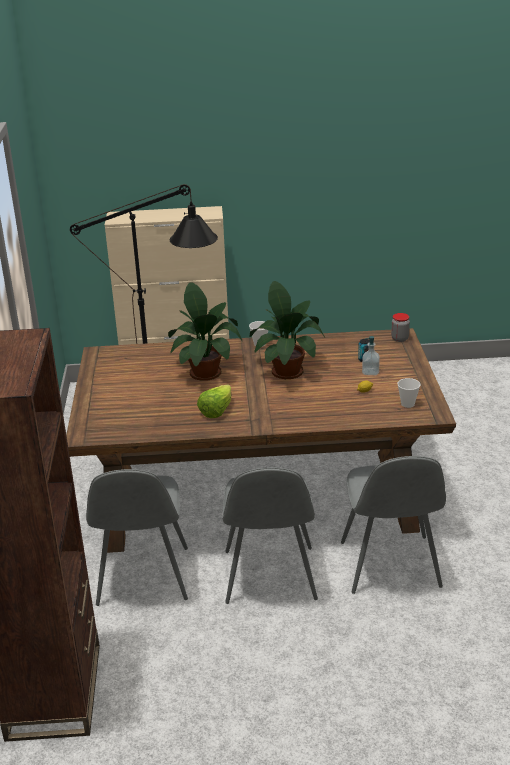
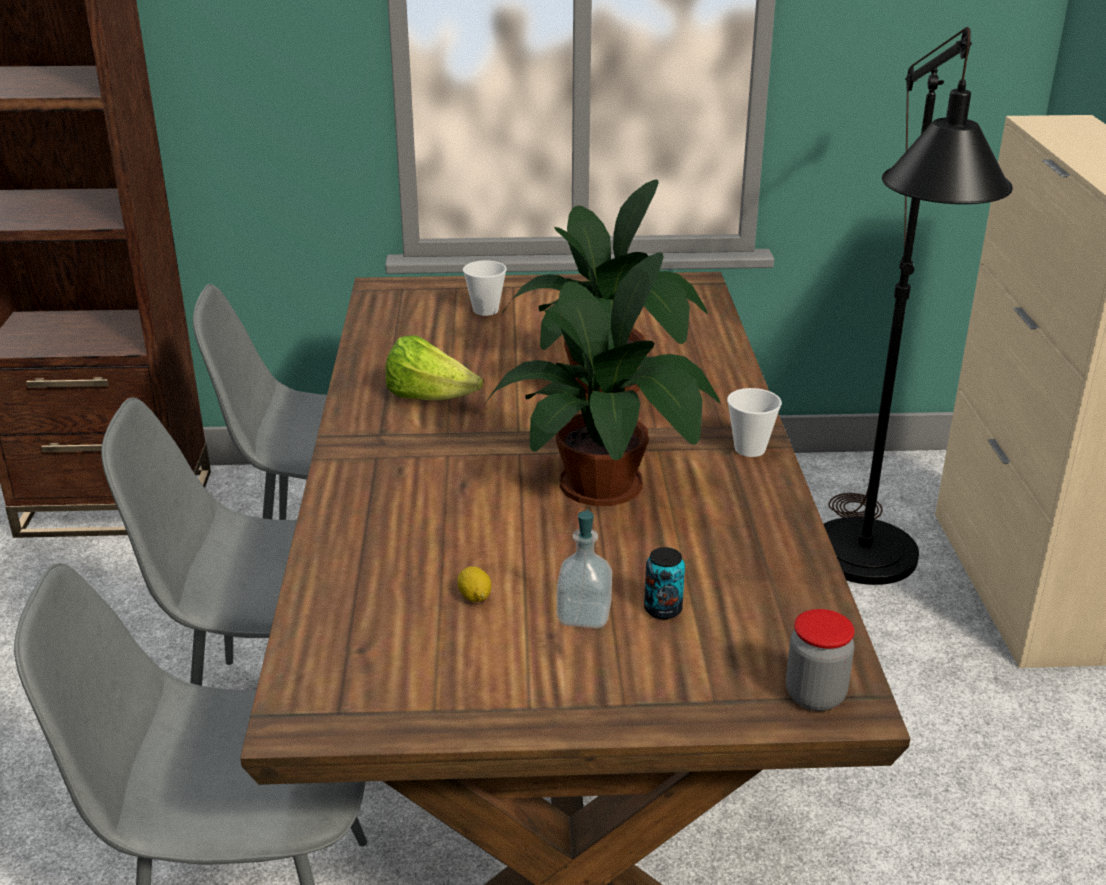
camera: 90 degrees right, 0 degrees up
cup [397,378,421,408] -> cup moved to [463,261,507,316]

